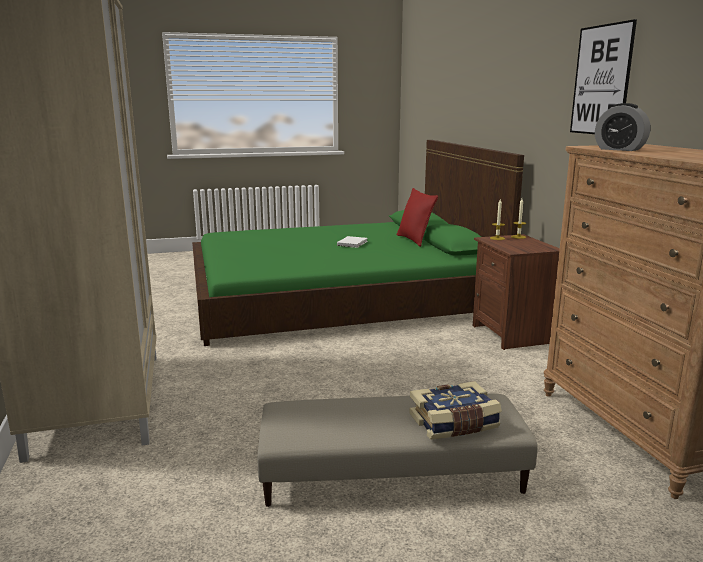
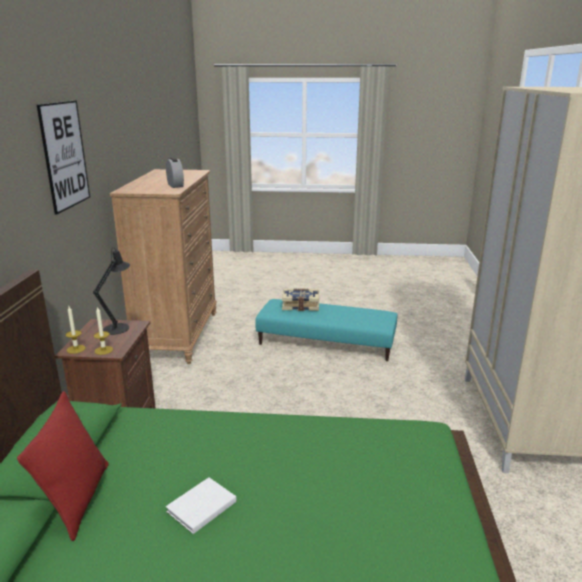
camera: 160 degrees left, 5 degrees up
beige ottoman [257,394,538,507] -> turquoise ottoman [255,299,397,361]
none -> black table lamp [93,247,130,335]

